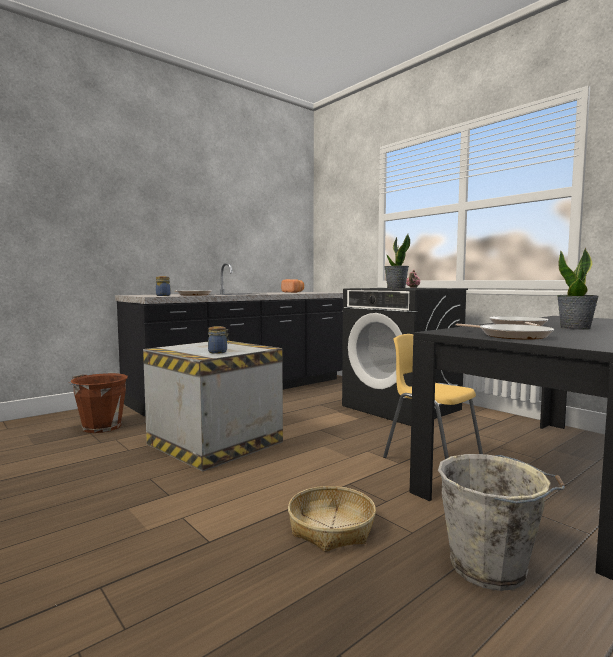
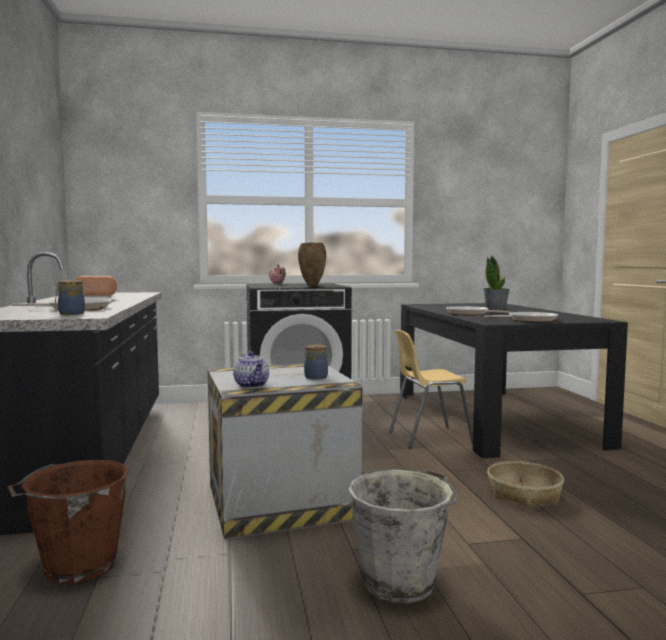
camera: 60 degrees left, 0 degrees up
potted plant [384,234,410,289] -> brown vase [298,243,326,287]
grey bucket [438,454,566,591] -> grey bucket moved to [348,469,458,603]
none -> teapot [233,351,269,388]

